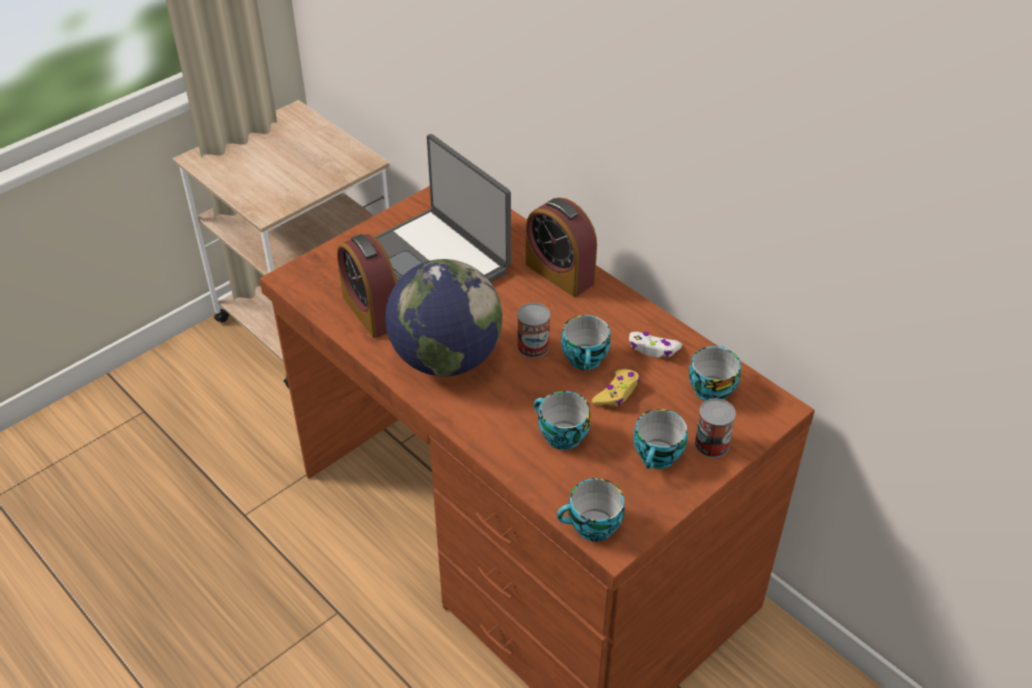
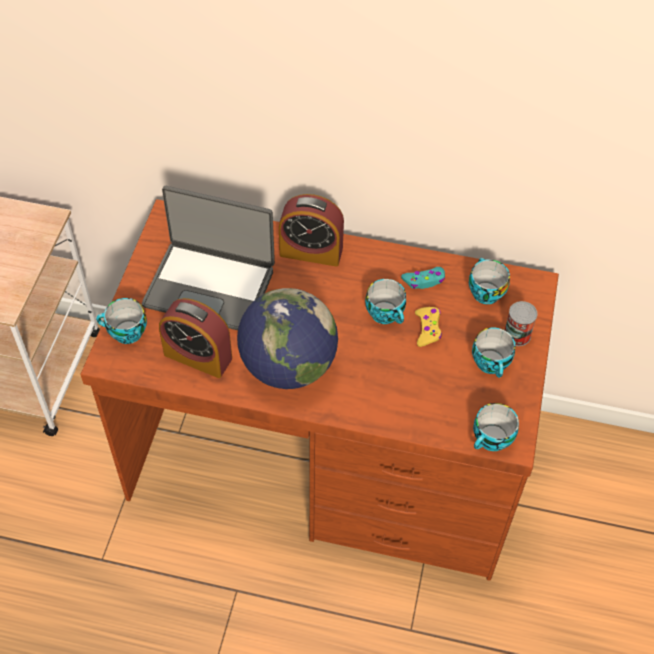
camera: 35 degrees left, 10 degrees up
can [517,303,550,358] -> none
cup [534,391,591,450] -> cup moved to [96,298,147,344]
white game controller [629,332,682,357] -> turquoise game controller [401,267,445,289]

